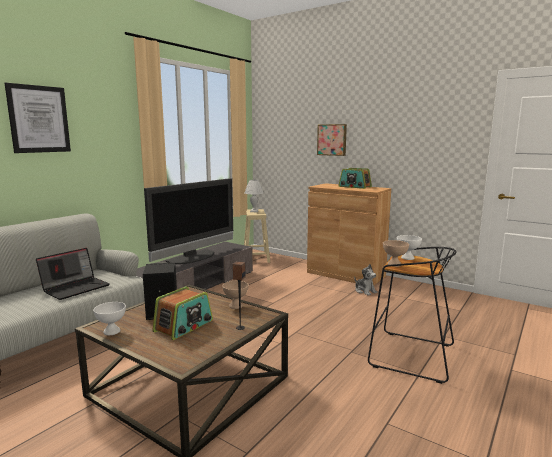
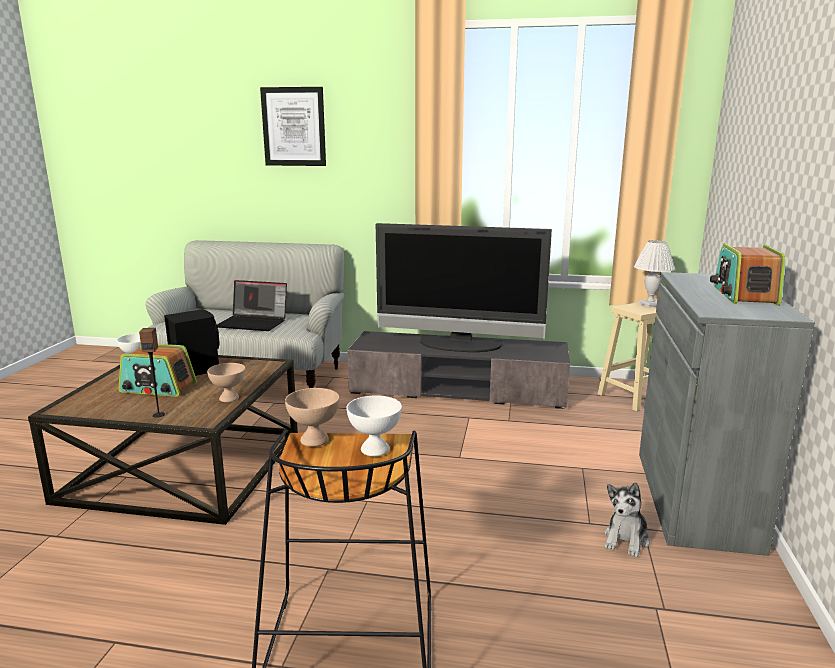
camera: 65 degrees right, 5 degrees up
brown cabinet [307,183,391,285] -> grey cabinet [639,272,815,556]
picture [317,124,347,156] -> none

